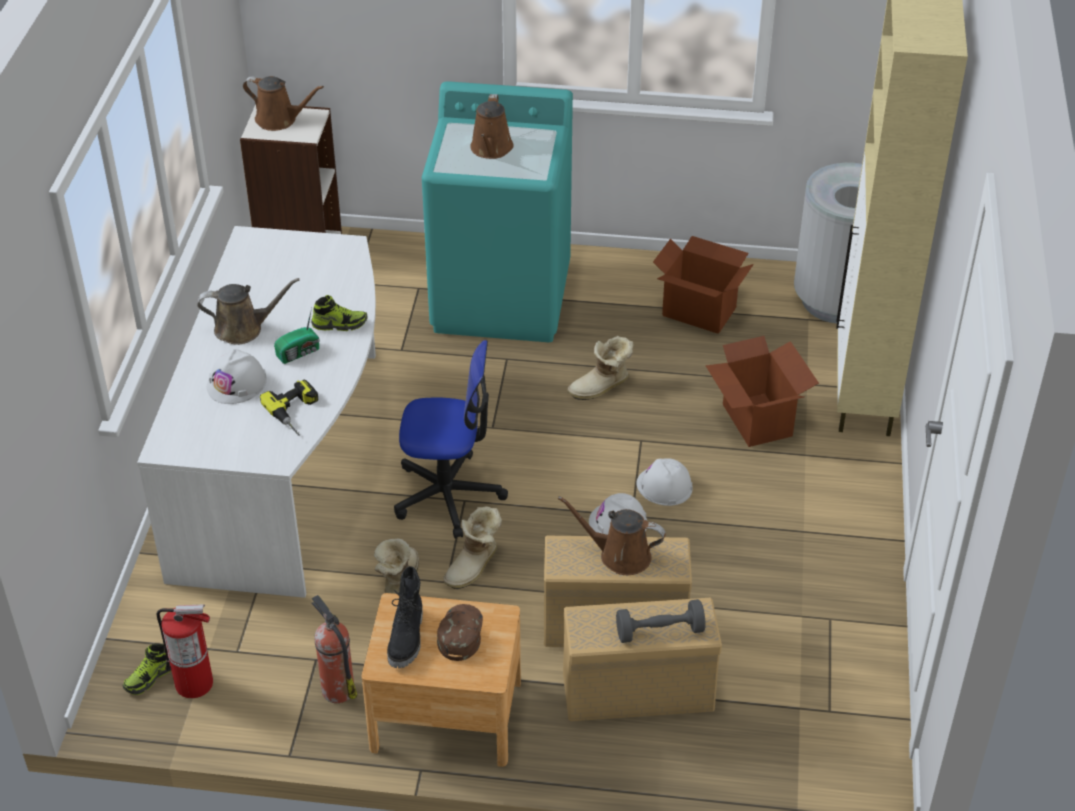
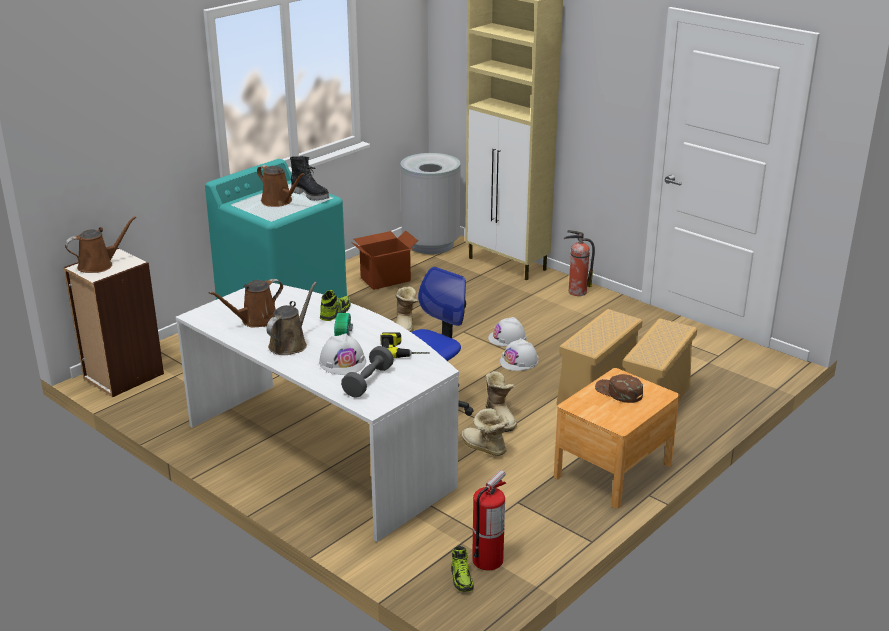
camera: 55 degrees left, 15 degrees down
fire extinguisher [311,595,357,703] -> fire extinguisher moved to [564,230,595,296]
black boot [387,566,423,669] -> black boot moved to [290,156,329,201]
brown watering can [558,496,666,575] -> brown watering can moved to [208,279,283,328]
grey dumbbell [616,599,706,643] -> grey dumbbell moved to [341,346,394,398]
cardboard box [706,336,819,447] -> none

